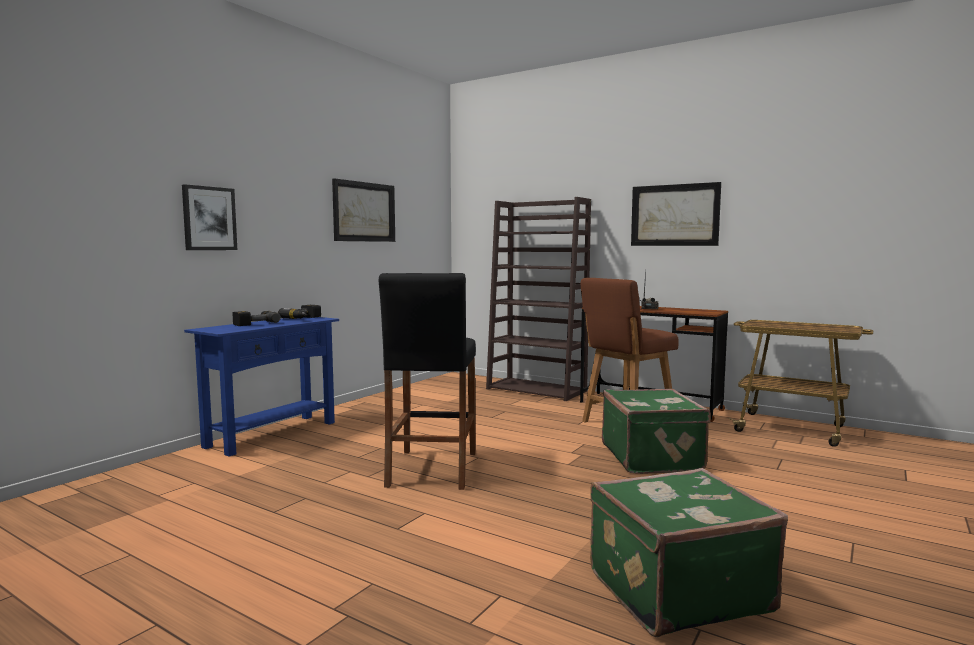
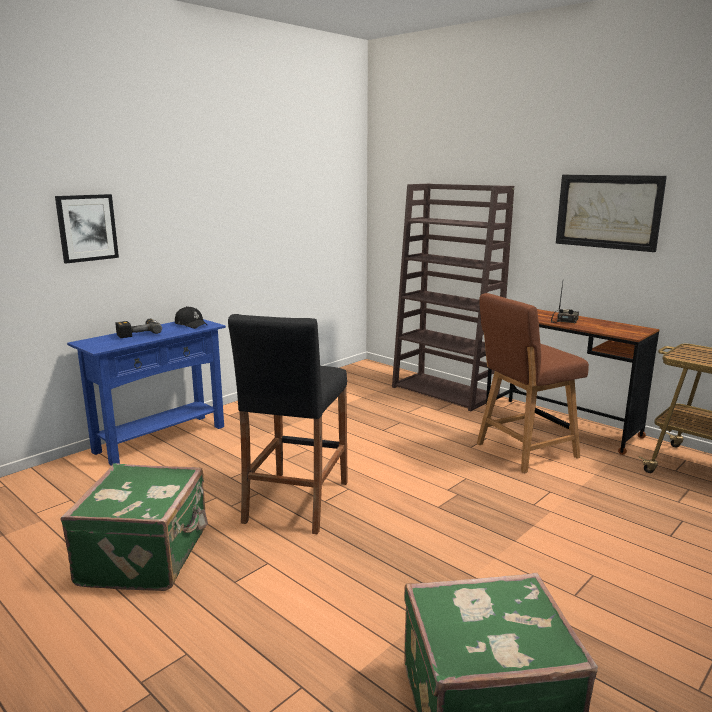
camera: 10 degrees right, 10 degrees up
power drill [278,305,321,319] -> black cap [175,306,208,329]
picture [332,178,395,242] -> none
green suitcase [602,389,711,474] -> green suitcase moved to [60,463,208,591]

